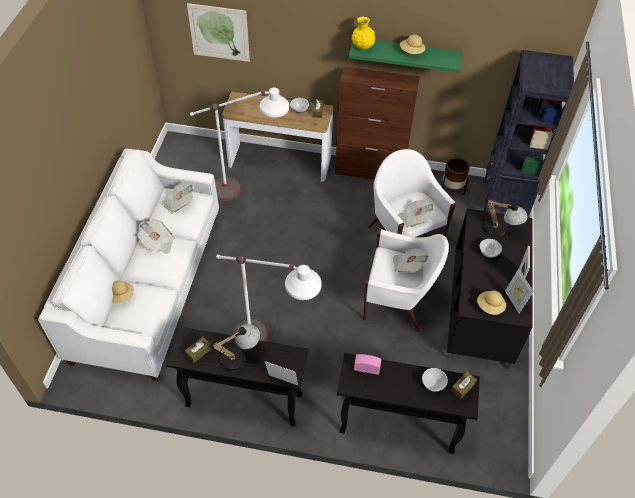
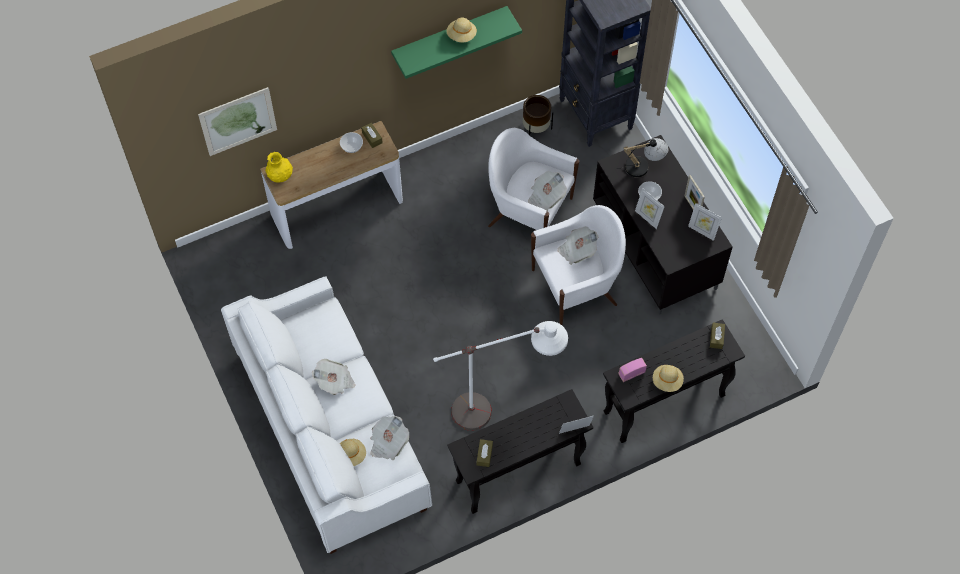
camera: 35 degrees left, 10 degrees up
newspaper [162,182,194,214] -> newspaper moved to [370,416,409,460]
white floor lamp [190,88,289,201] -> none
table lamp [212,324,260,371] -> none
brown cabinet [335,66,420,180] -> none
yellow vase [352,17,375,50] -> yellow vase moved to [265,152,293,183]
bowl [422,368,448,392] -> none
beige hat [477,290,506,315] -> beige hat moved to [653,365,684,392]
none -> picture frame [635,188,665,229]

